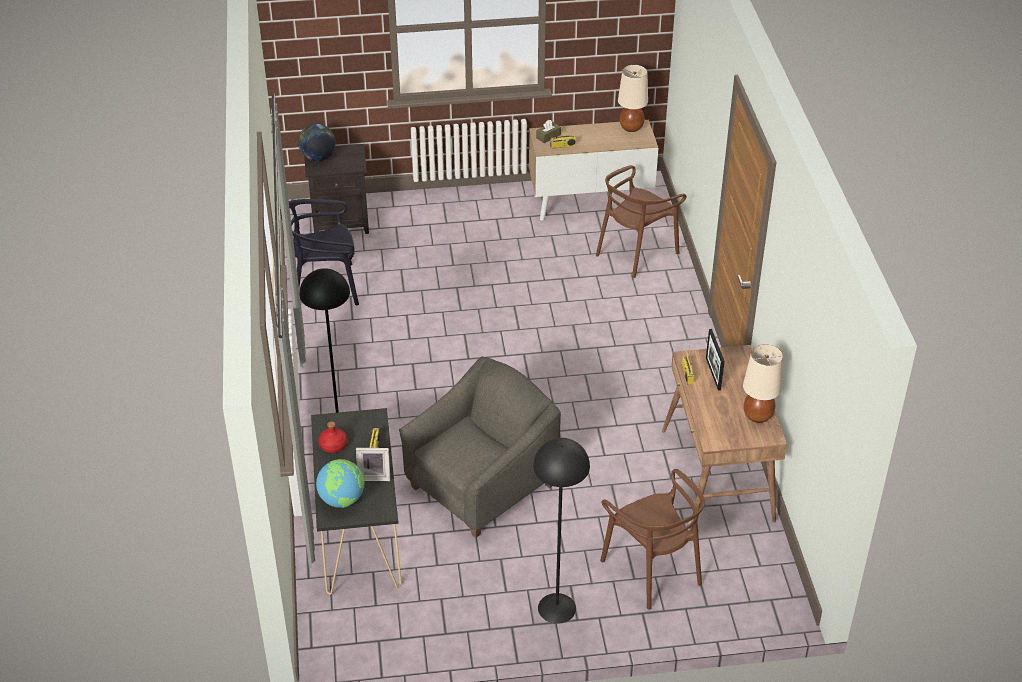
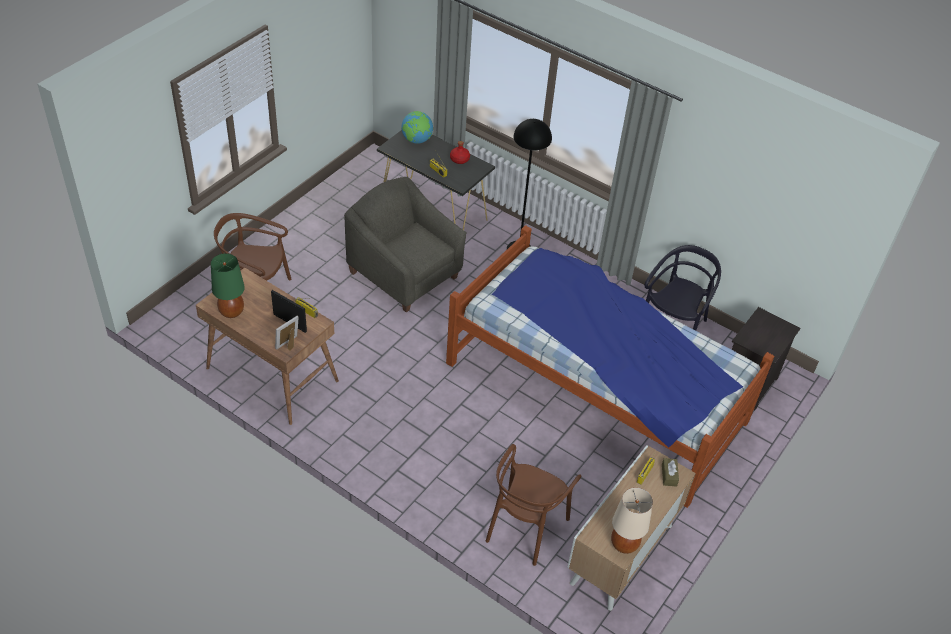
camera: 130 degrees right, 5 degrees up
globe [298,124,336,161] -> none
picture frame [356,448,390,481] -> picture frame moved to [275,316,299,351]
grey armchair [399,357,561,538] -> grey armchair turned 135 degrees clockwise [344,177,467,312]
black floor lamp [533,438,590,624] -> none
brown chair [596,165,687,278] -> brown chair turned 150 degrees counterclockwise [486,444,582,566]
beige table lamp [743,344,783,423] -> green table lamp [211,253,245,318]
none -> bed [446,225,775,508]

